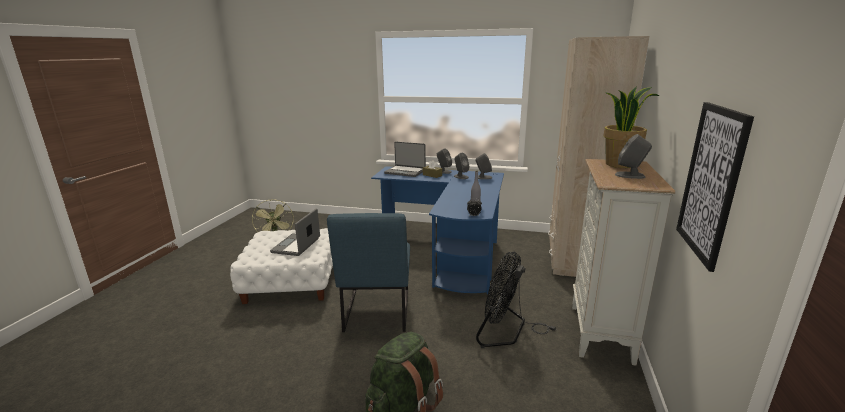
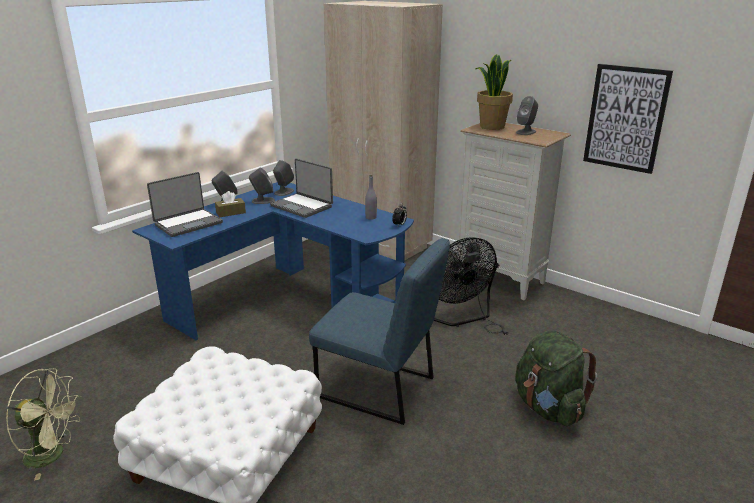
camera: 65 degrees left, 5 degrees up
laptop [270,209,320,256] -> laptop moved to [270,158,333,218]
black fan [476,252,556,348] -> black fan turned 105 degrees clockwise [434,237,508,335]

